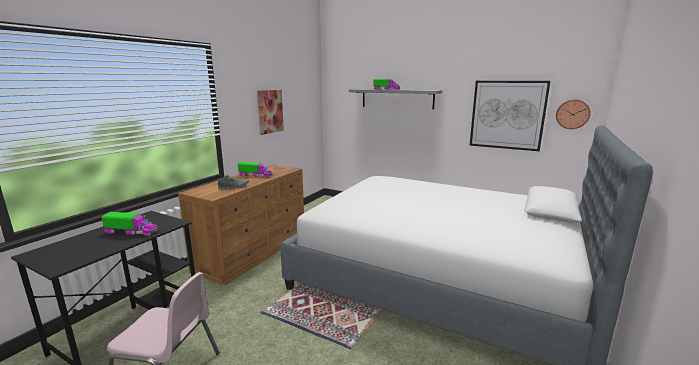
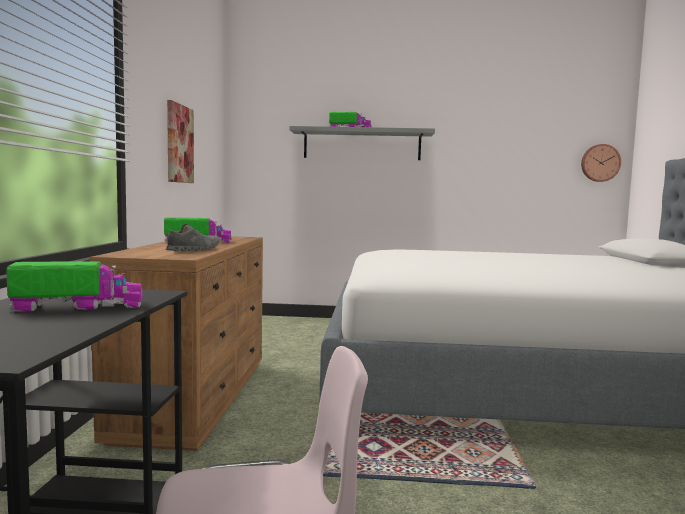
camera: 25 degrees left, 10 degrees down
picture [470,81,550,151] -> none

